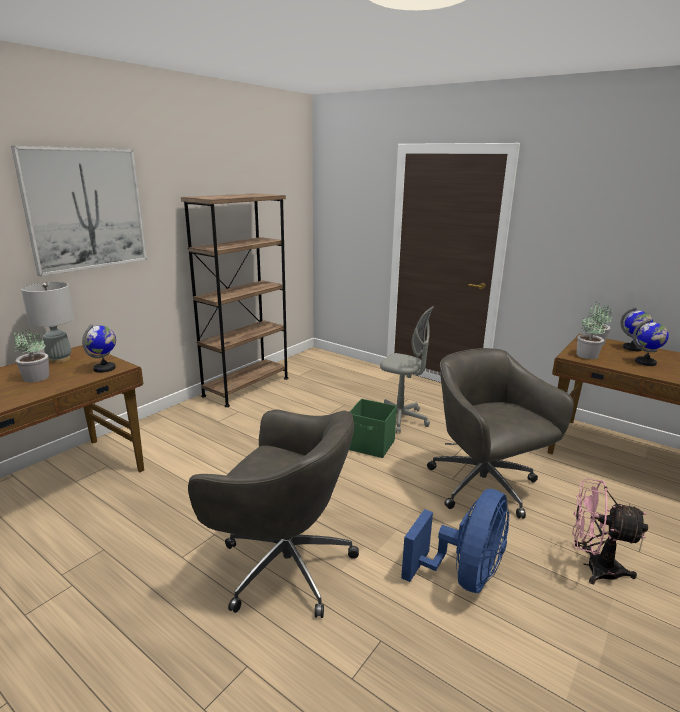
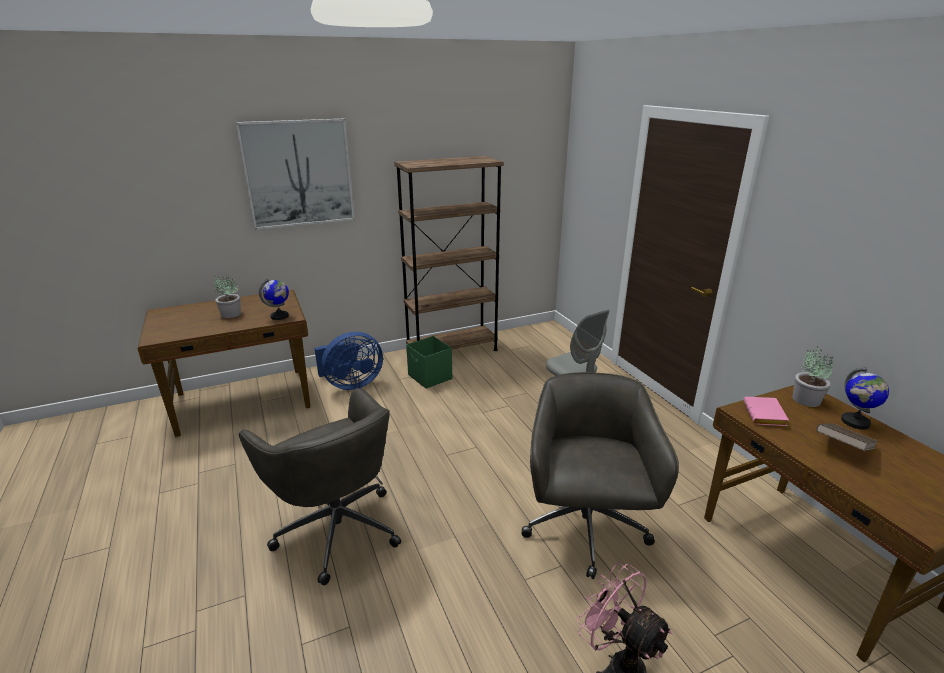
camera: 30 degrees right, 5 degrees up
grey table lamp [21,282,74,363] -> none
green storage box [349,399,397,458] -> green storage box moved to [406,336,452,388]
blue fan [401,489,509,593] -> blue fan moved to [314,332,383,390]
potted plant [577,314,607,359] -> pink book [743,397,789,426]
globe [633,319,669,366] -> brown book [816,423,878,451]

